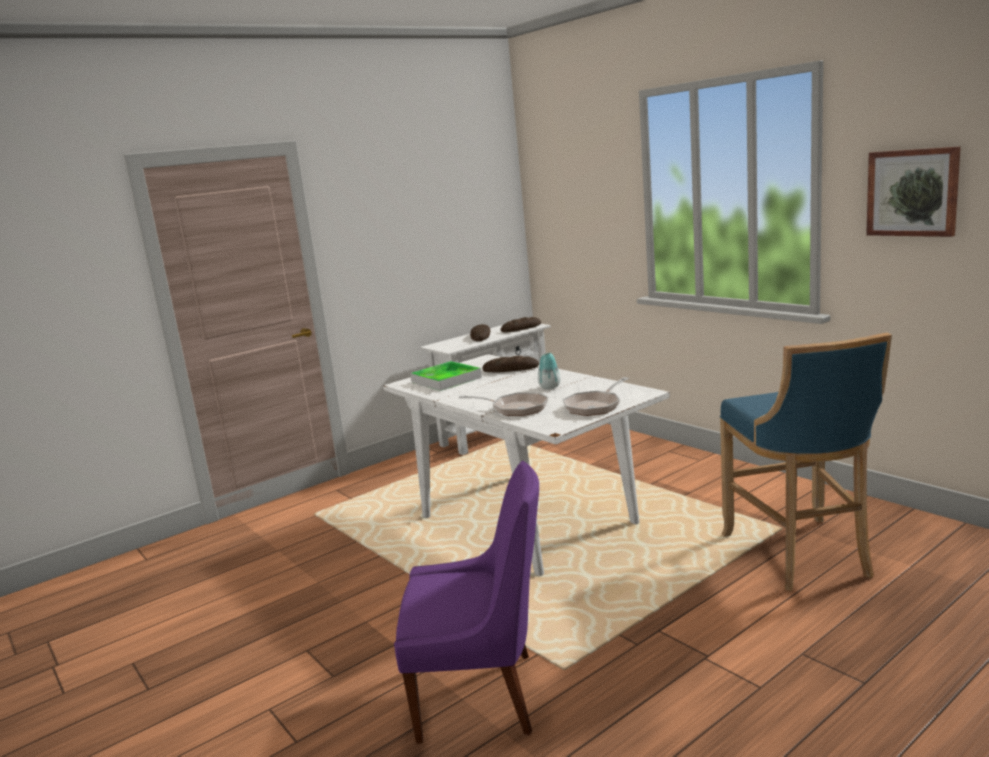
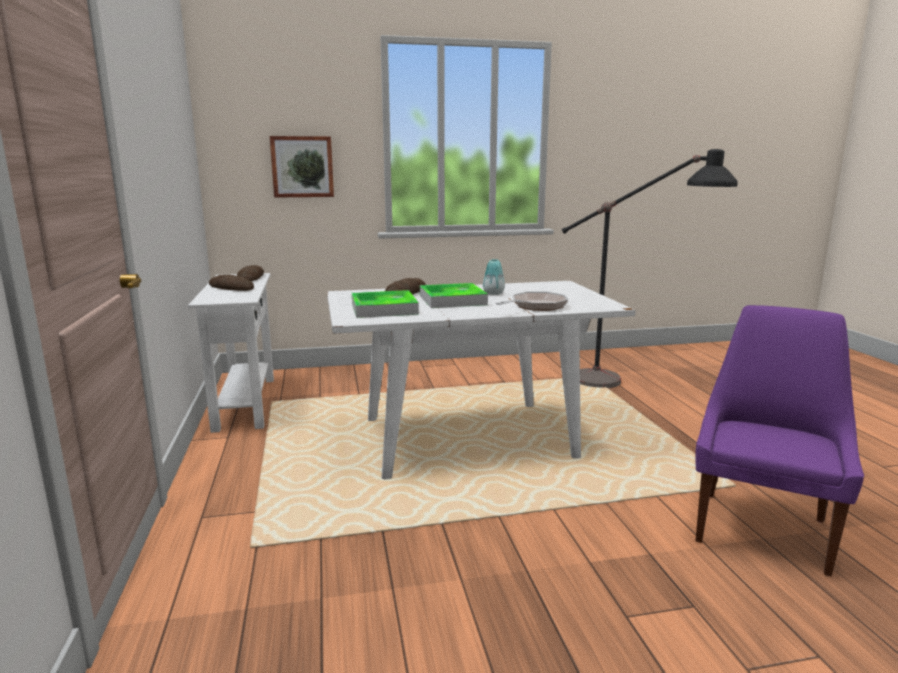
camera: 65 degrees left, 0 degrees up
frying pan [562,377,629,416] -> none
blue stool [720,332,892,591] -> black floor lamp [562,149,738,388]
picture [866,146,961,237] -> picture moved to [270,136,334,198]
none -> tray [420,283,488,308]

